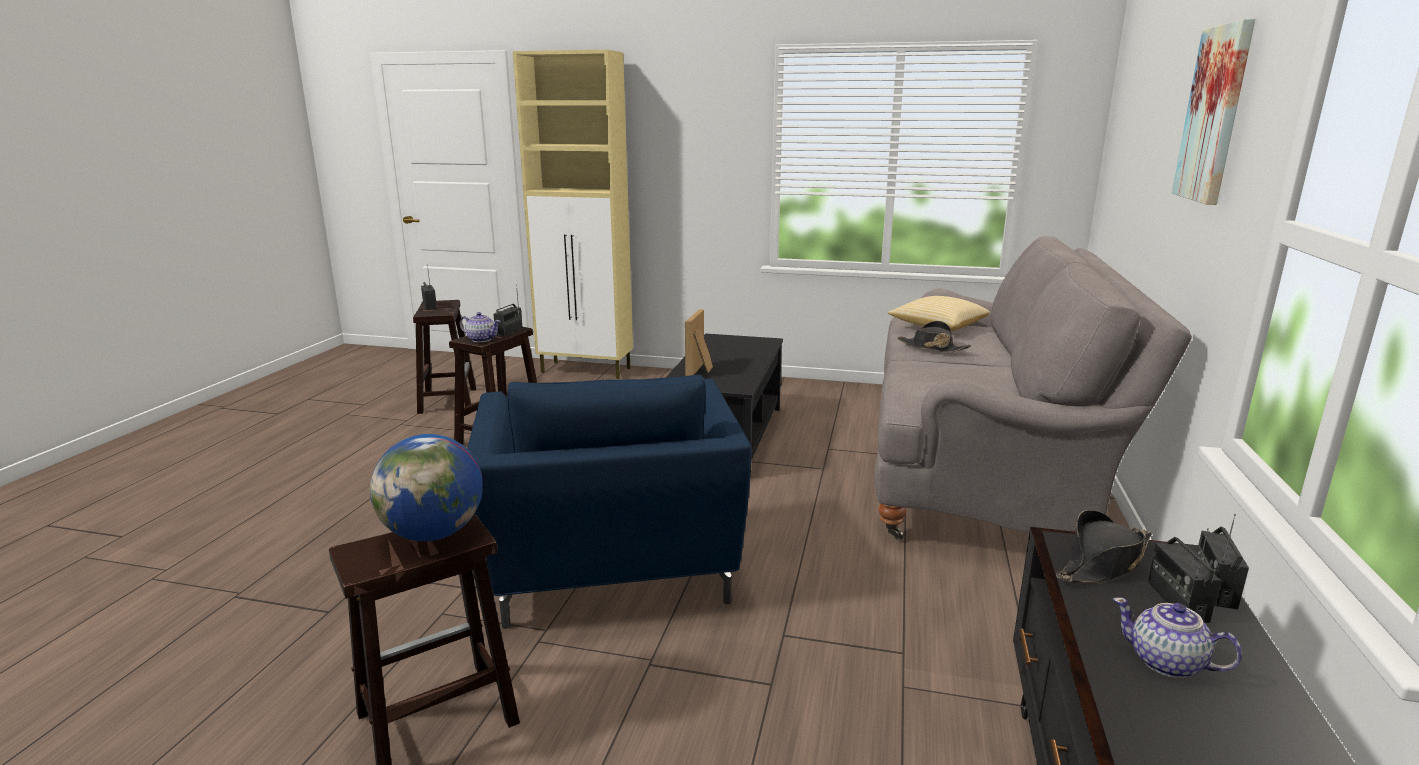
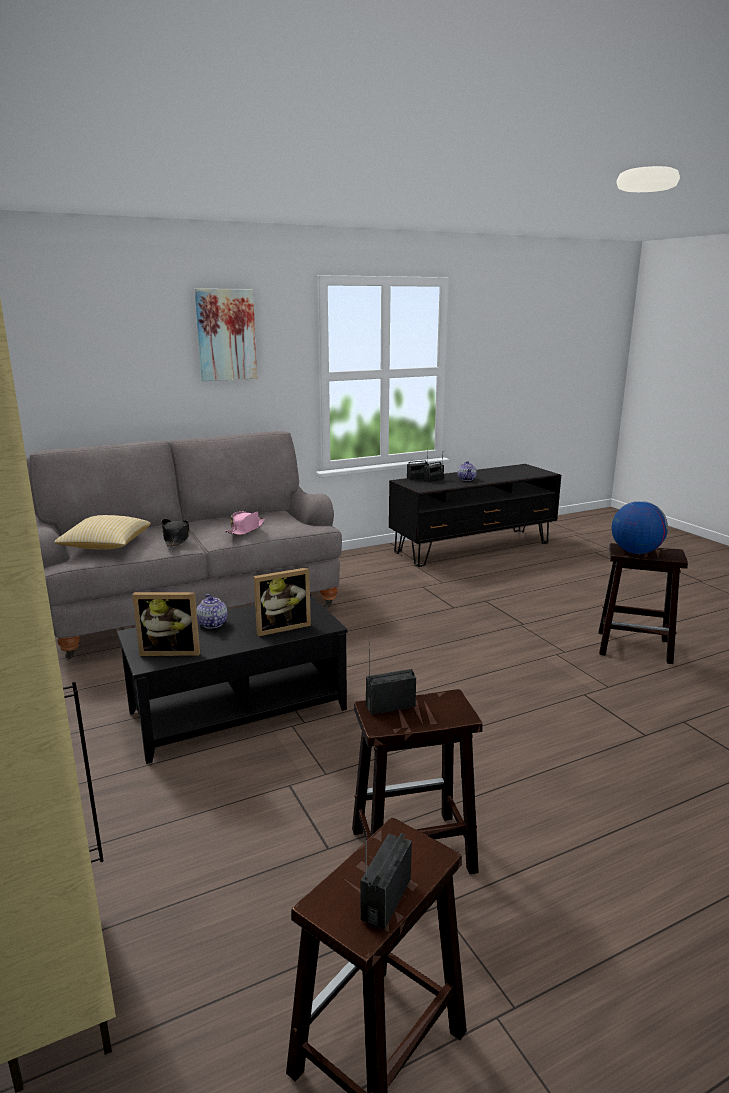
camera: 130 degrees left, 0 degrees up
teapot [459,312,500,342] -> teapot moved to [196,594,228,629]
blue armchair [467,375,751,629] -> none
black hat [1056,510,1152,583] -> none
none -> picture frame [132,592,200,656]
none -> pink hat [225,511,265,535]

